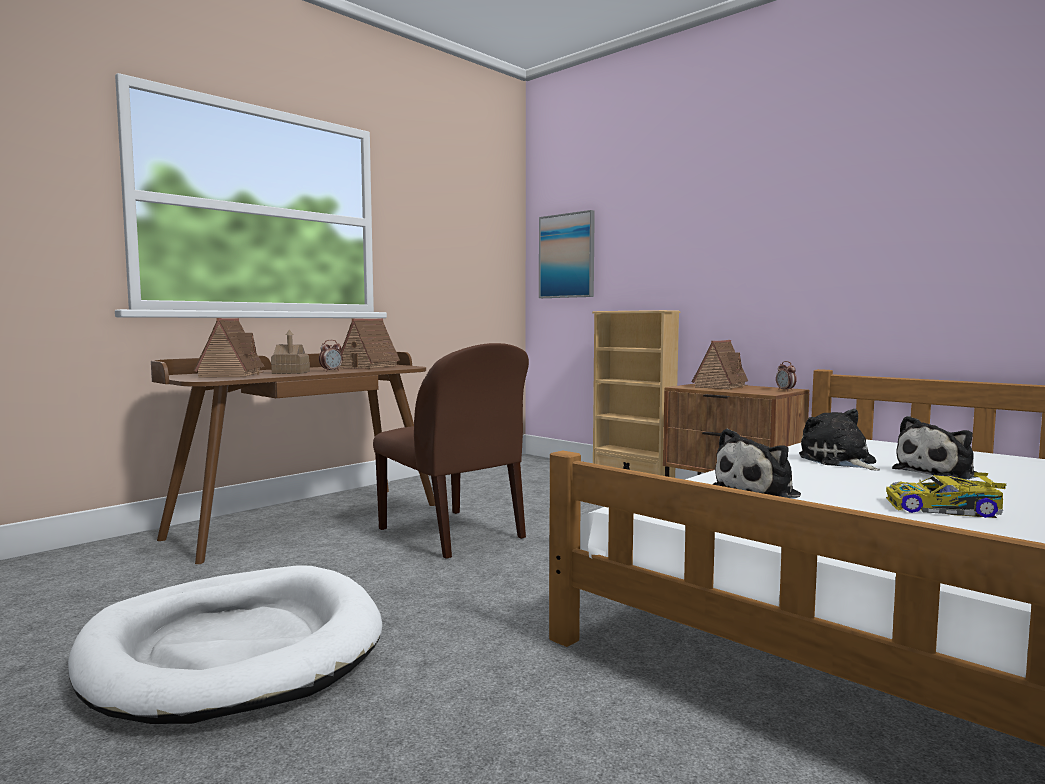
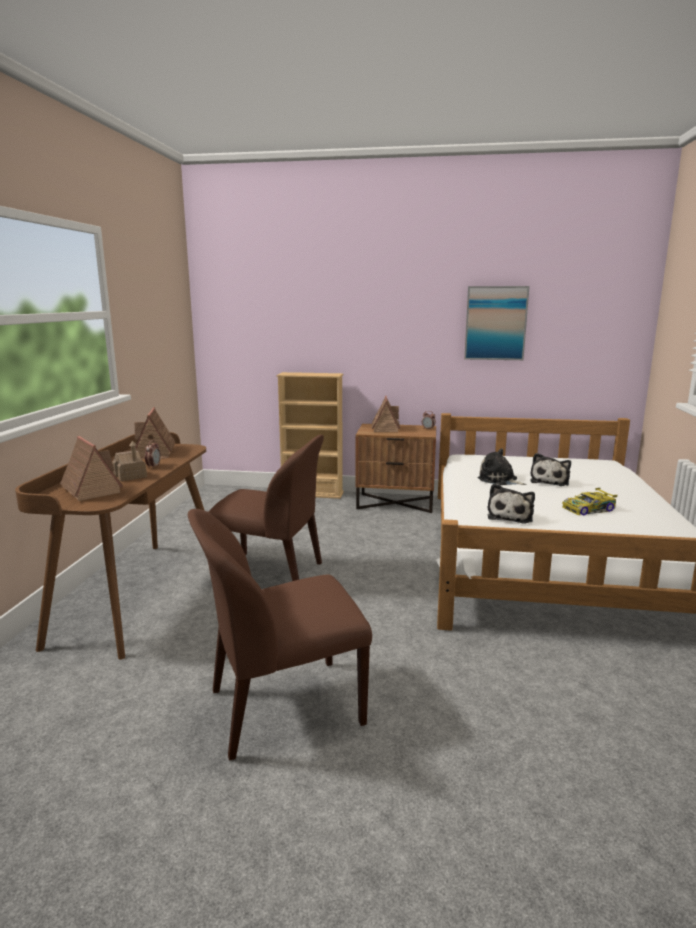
camera: 35 degrees left, 10 degrees up
white dog bed [68,565,382,724] -> brown chair [188,509,372,761]
picture [539,210,595,298] -> picture moved to [464,286,530,360]

